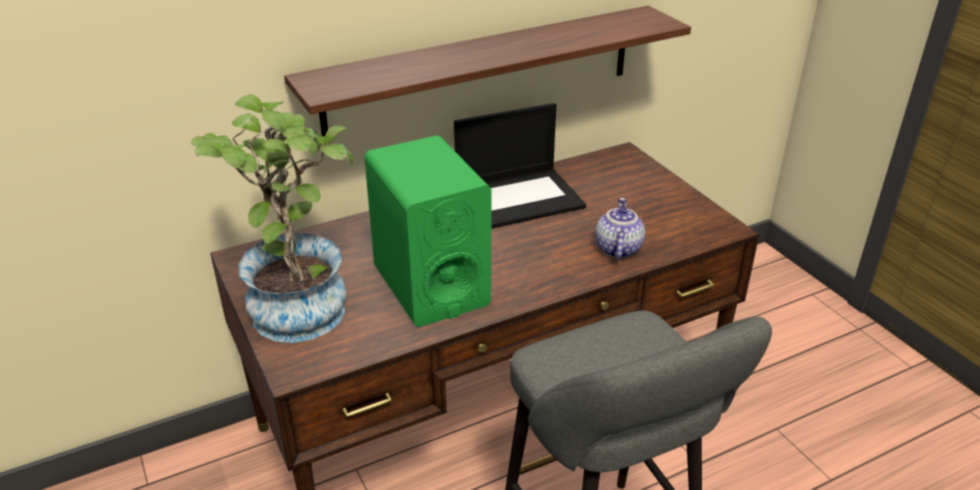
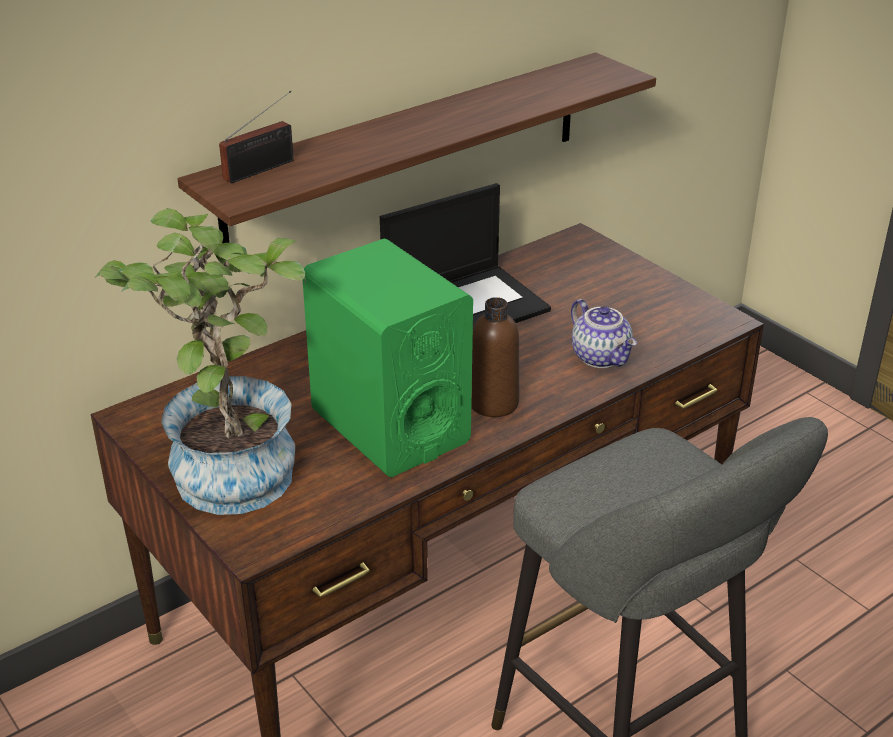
camera: 10 degrees left, 0 degrees up
teapot [595,198,645,259] -> teapot turned 150 degrees clockwise [571,299,637,368]
none -> radio [219,91,294,183]
none -> brown bottle [471,297,519,417]

